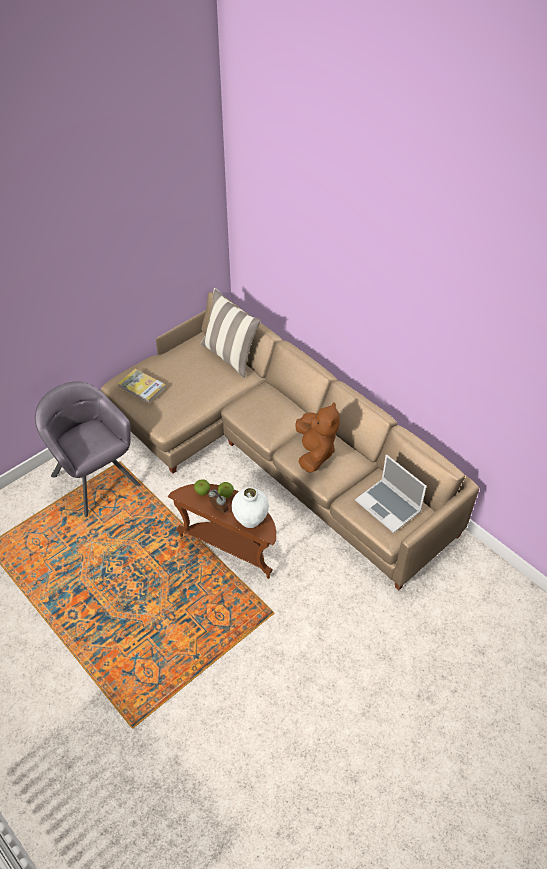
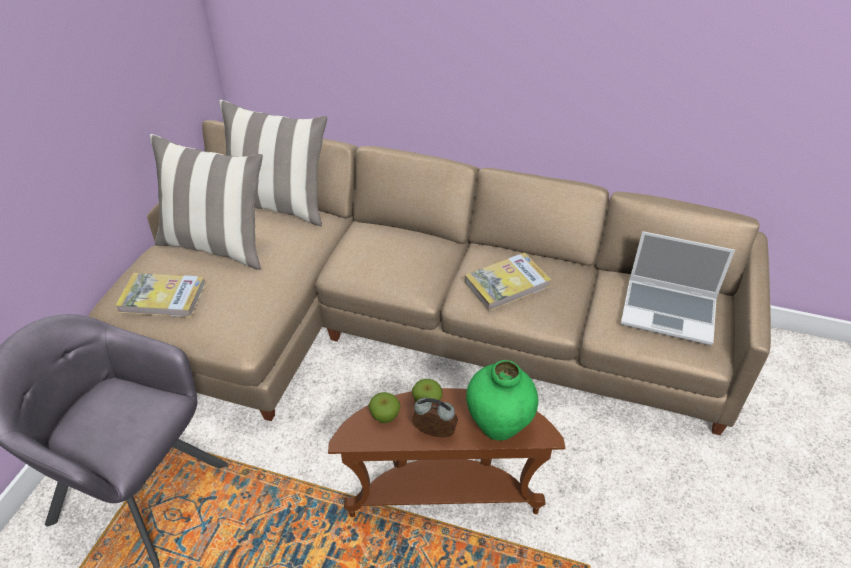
camera: 30 degrees left, 5 degrees down
white vase [232,487,269,528] -> green vase [466,360,538,441]
brown plush toy [295,402,340,473] -> book [465,252,551,311]
none -> pillow [150,134,263,270]

